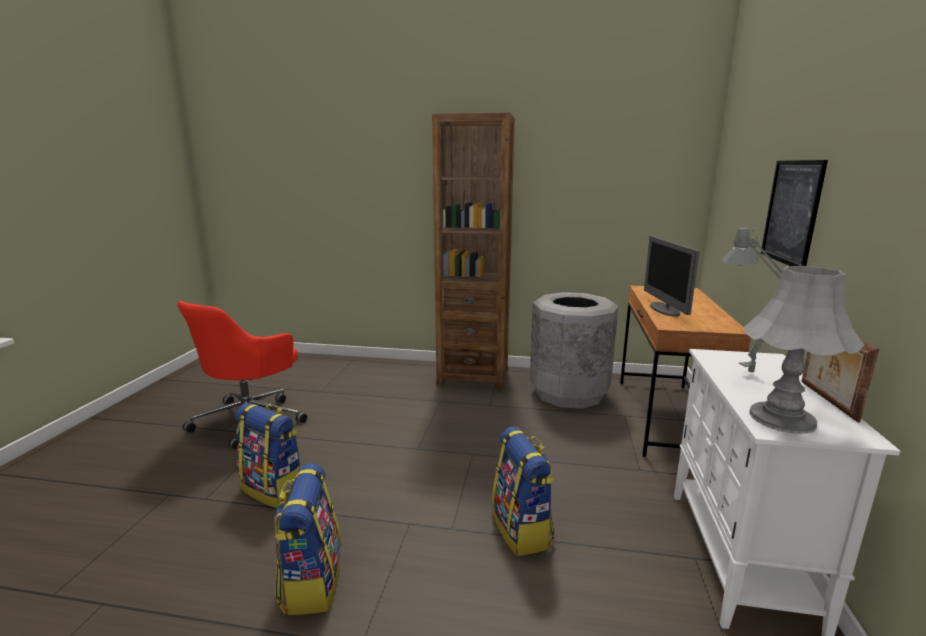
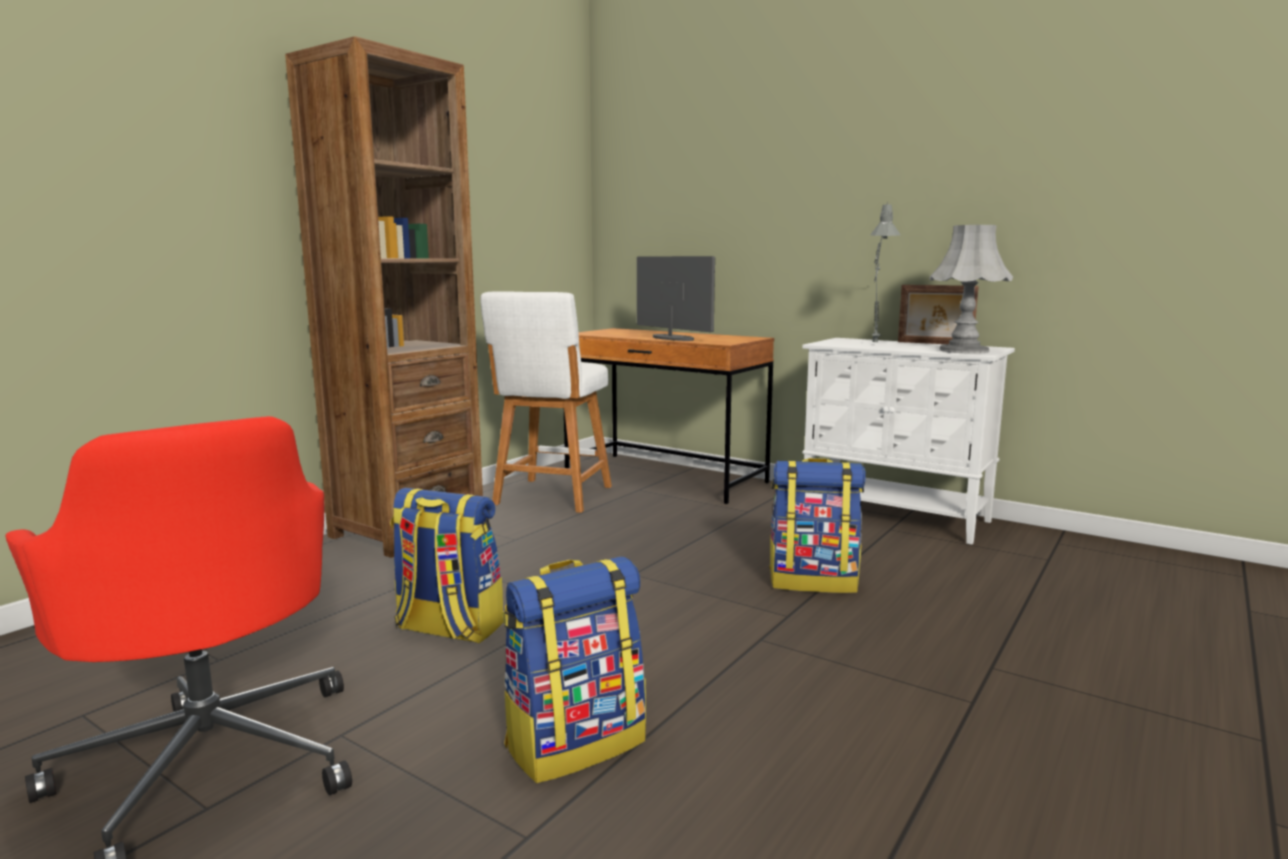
camera: 65 degrees left, 5 degrees down
backpack [274,463,342,615] -> backpack moved to [390,488,503,643]
grey trash can [530,292,619,409] -> white stool [480,291,612,513]
monitor [644,236,700,317] -> monitor turned 150 degrees counterclockwise [637,256,715,341]
picture [761,160,828,266] -> none

